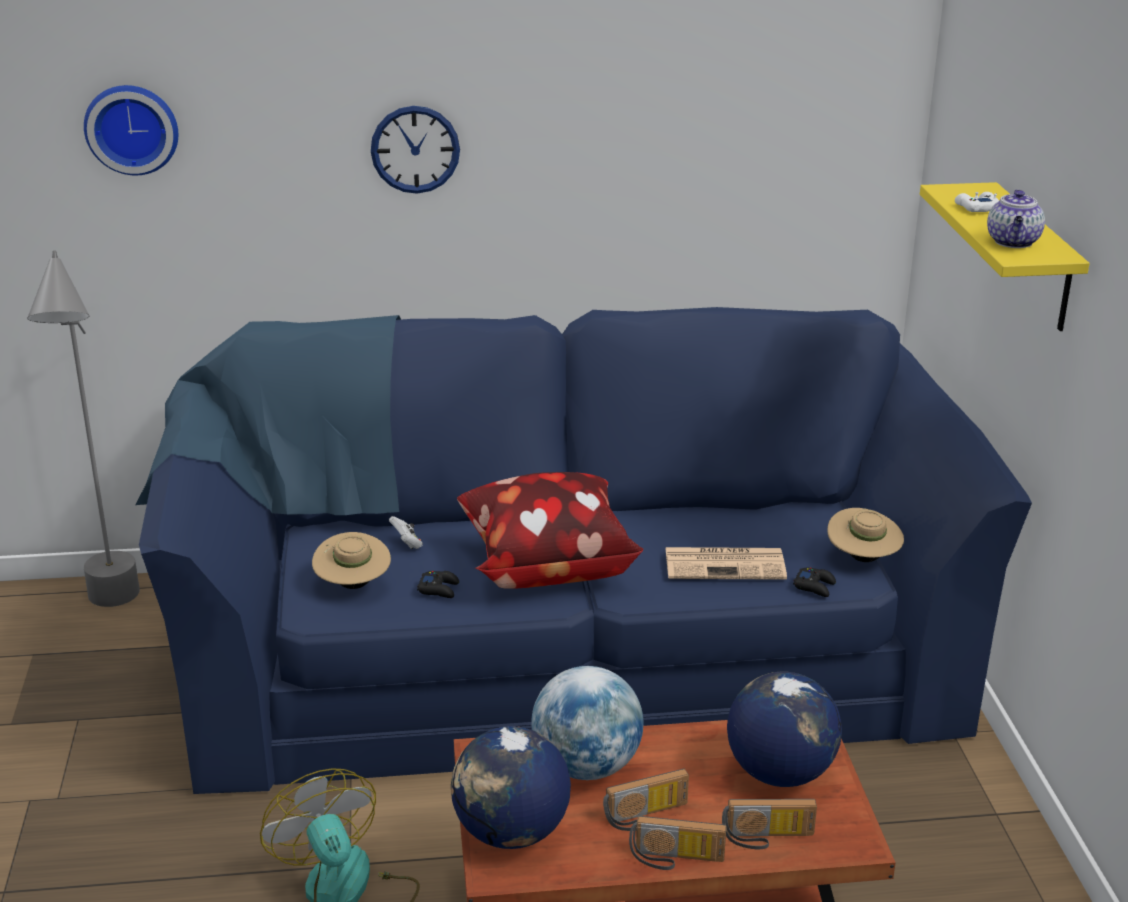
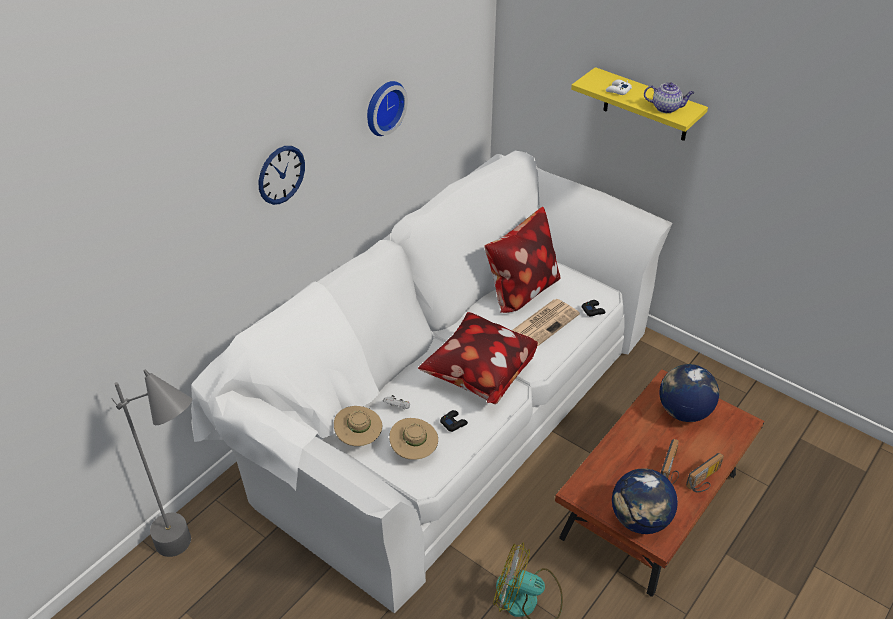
camera: 45 degrees left, 15 degrees up
wall clock [84,85,178,175] -> wall clock moved to [367,81,408,136]
blue sofa [136,307,1032,794] -> white sofa [191,151,672,614]
globe [531,666,643,780] -> none
radio [722,799,817,849] -> none
beige hat [827,508,904,562] -> beige hat moved to [334,406,382,446]
teapot [987,189,1045,248] -> teapot turned 45 degrees counterclockwise [644,82,694,113]
none -> pillow [485,207,560,313]

